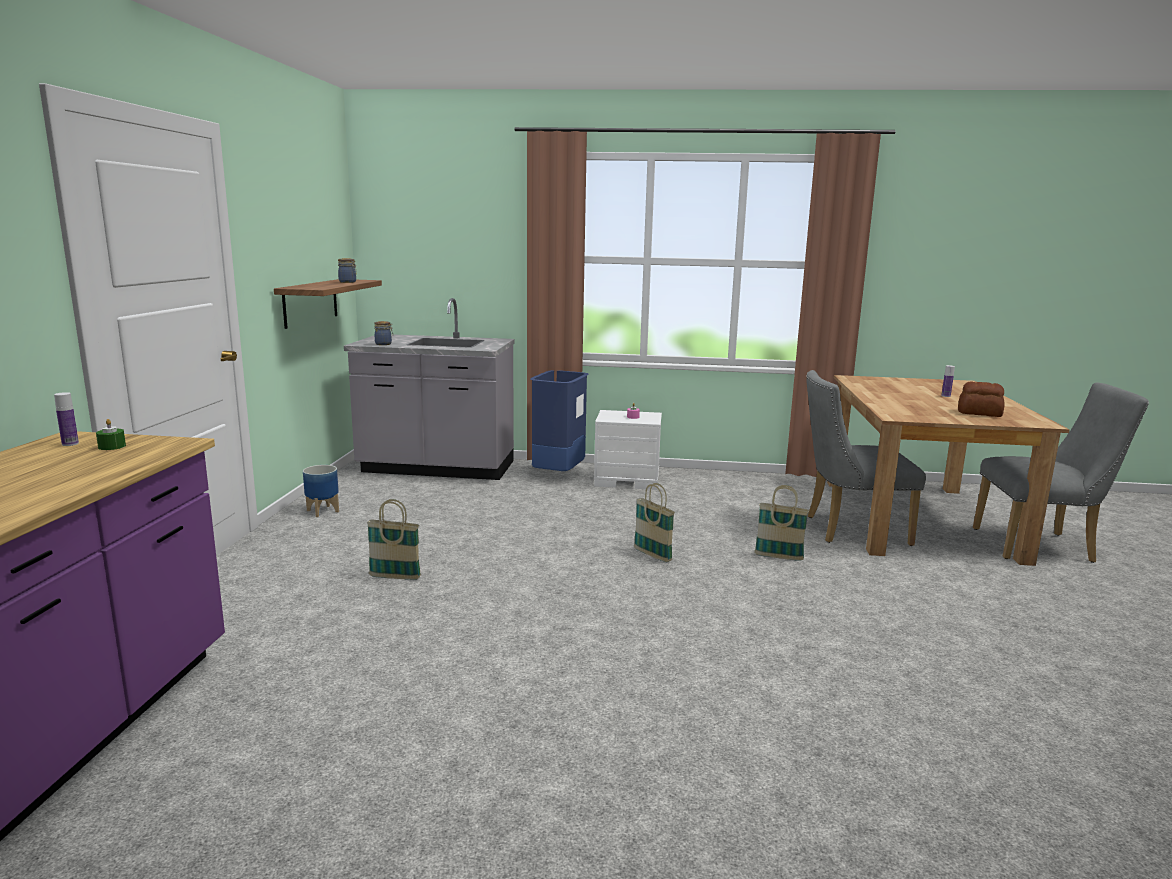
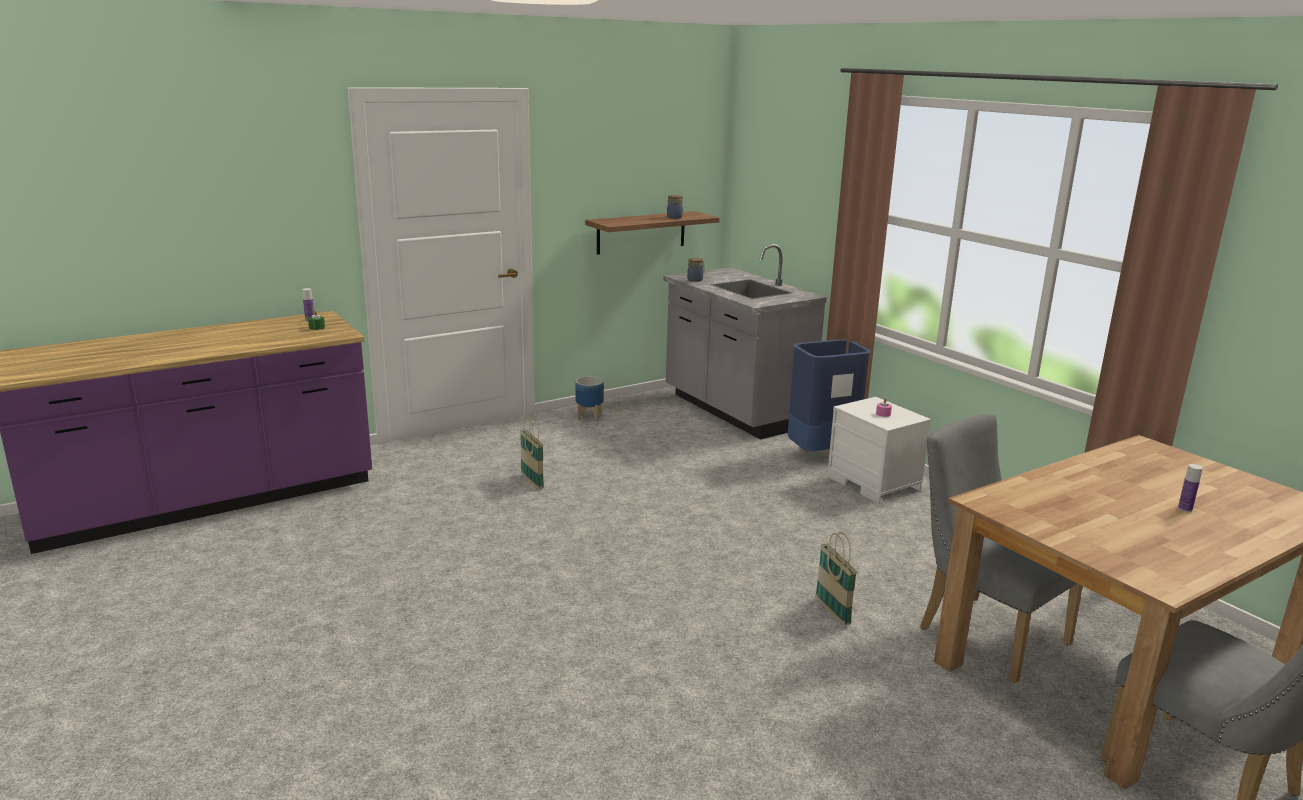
camera: 50 degrees right, 5 degrees up
basket [634,483,675,562] -> none
bread [958,381,1005,417] -> none

